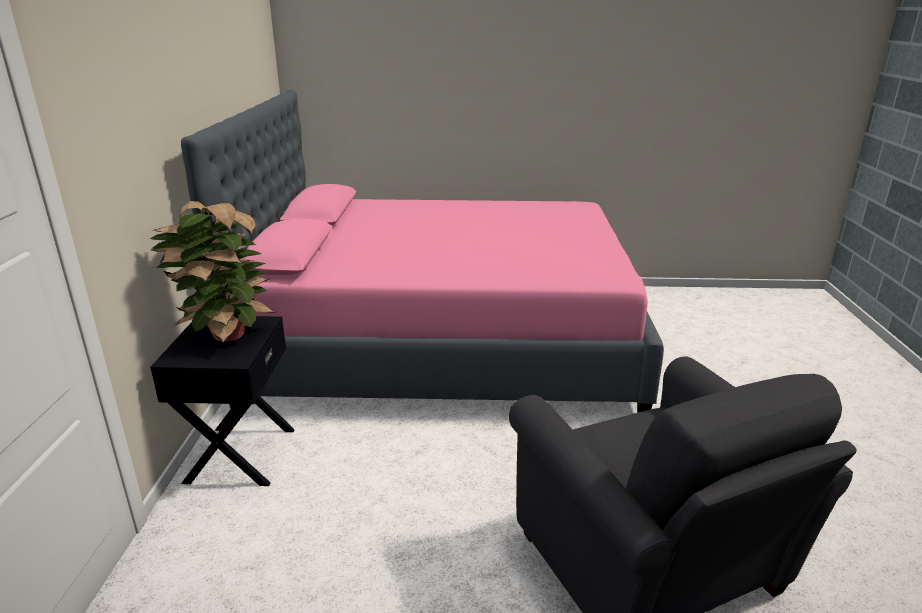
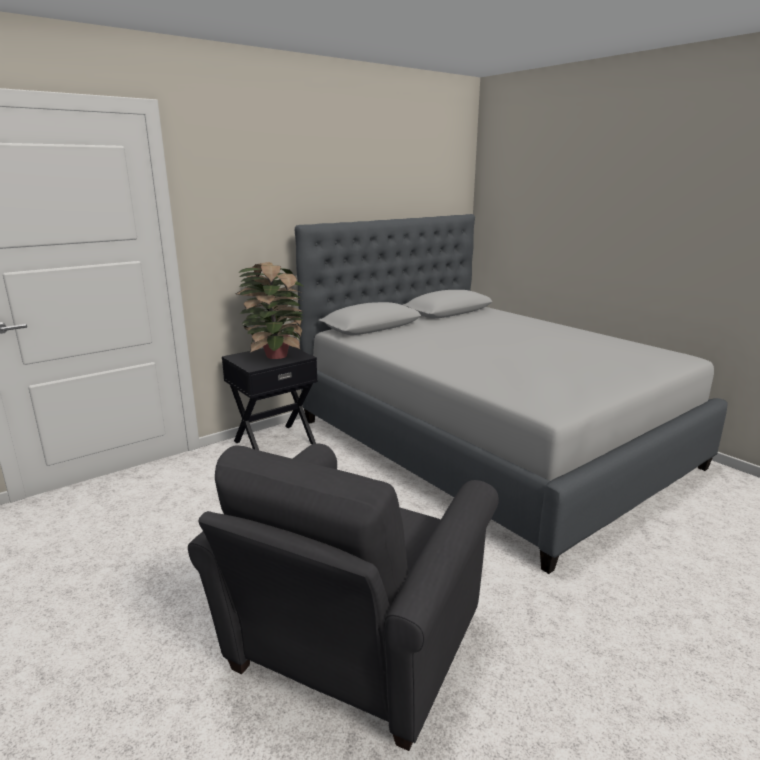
camera: 50 degrees right, 5 degrees down
pink bed [181,90,664,413] -> grey bed [295,214,728,574]

